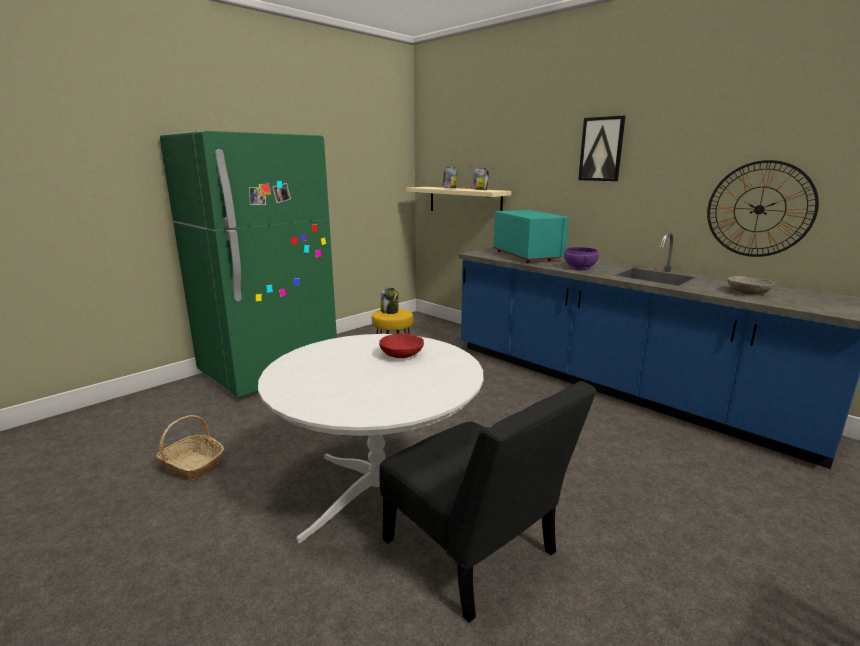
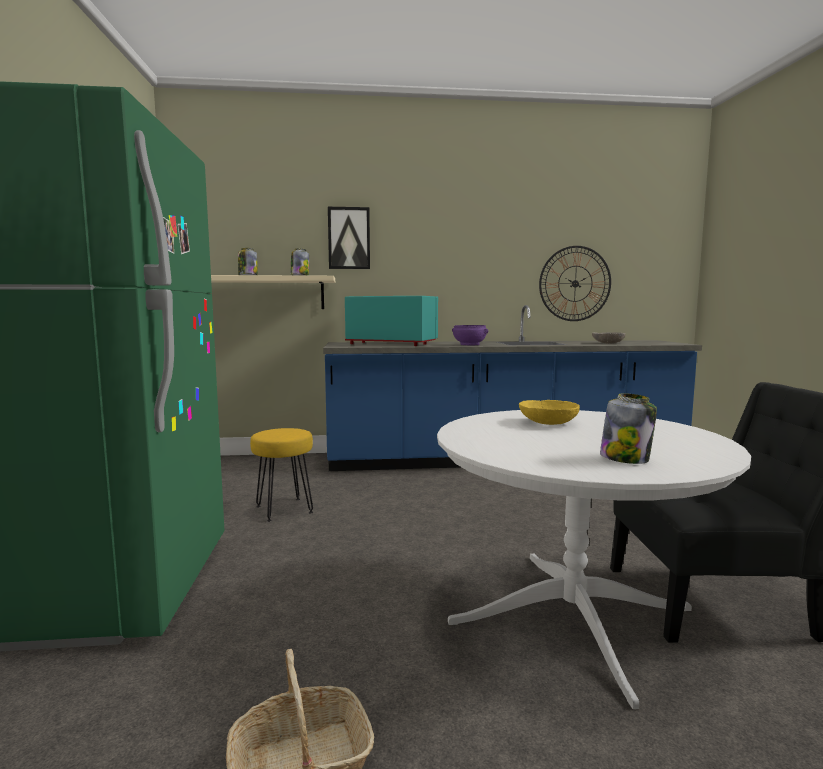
camera: 50 degrees left, 10 degrees down
red bowl [379,333,424,358] -> yellow bowl [519,400,580,425]
jar [381,288,398,314] -> jar moved to [600,393,657,464]
picture [578,116,625,181] -> picture moved to [328,207,370,269]

